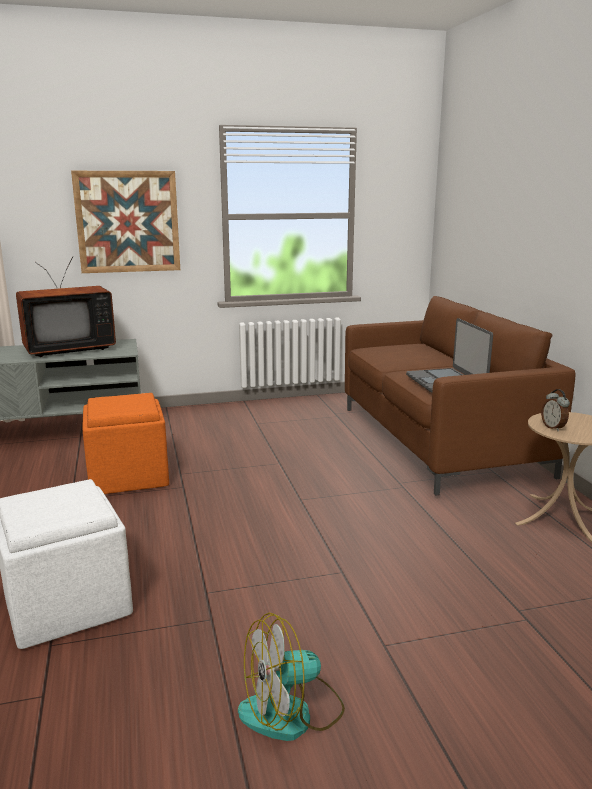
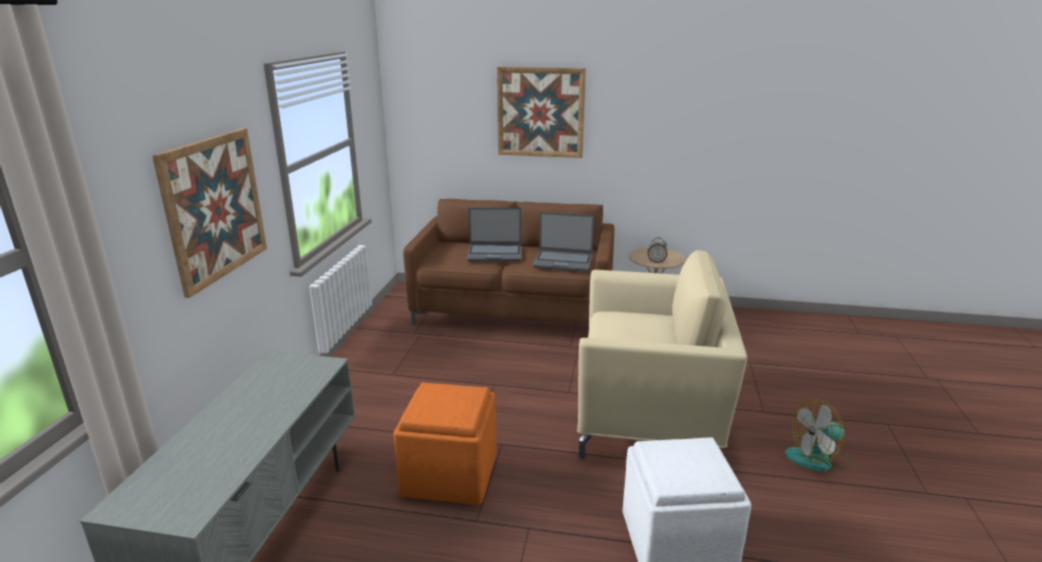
camera: 65 degrees left, 5 degrees up
television [16,257,116,357] -> none
fan [238,612,345,741] -> fan turned 75 degrees clockwise [784,399,851,472]
none -> laptop [467,207,521,262]
none -> picture [497,67,586,158]
none -> beige armchair [577,250,747,458]

